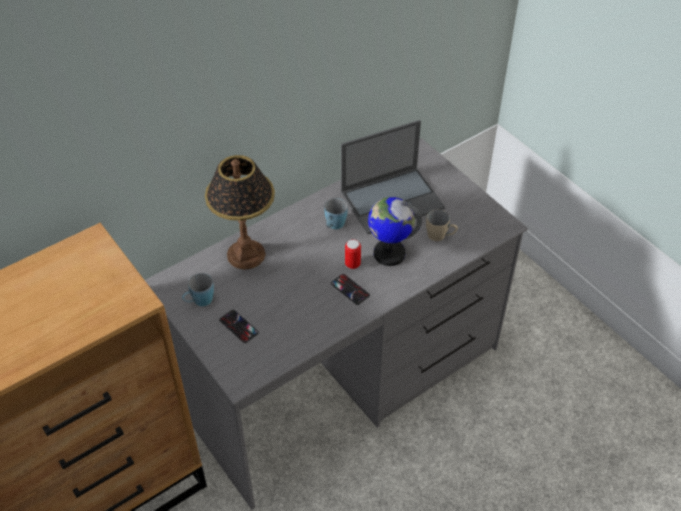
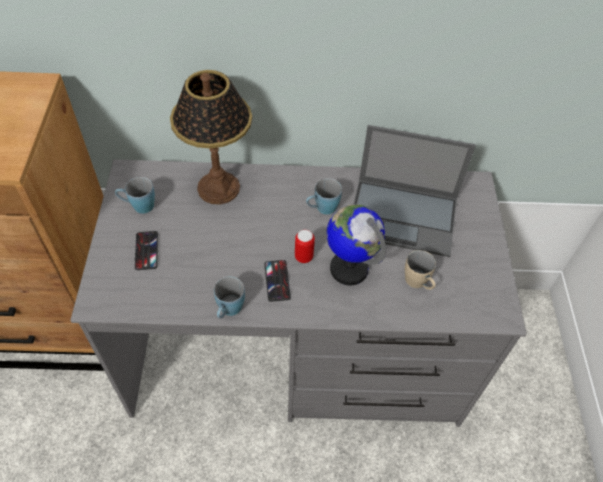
camera: 35 degrees right, 5 degrees up
none -> blue mug [214,277,245,319]

